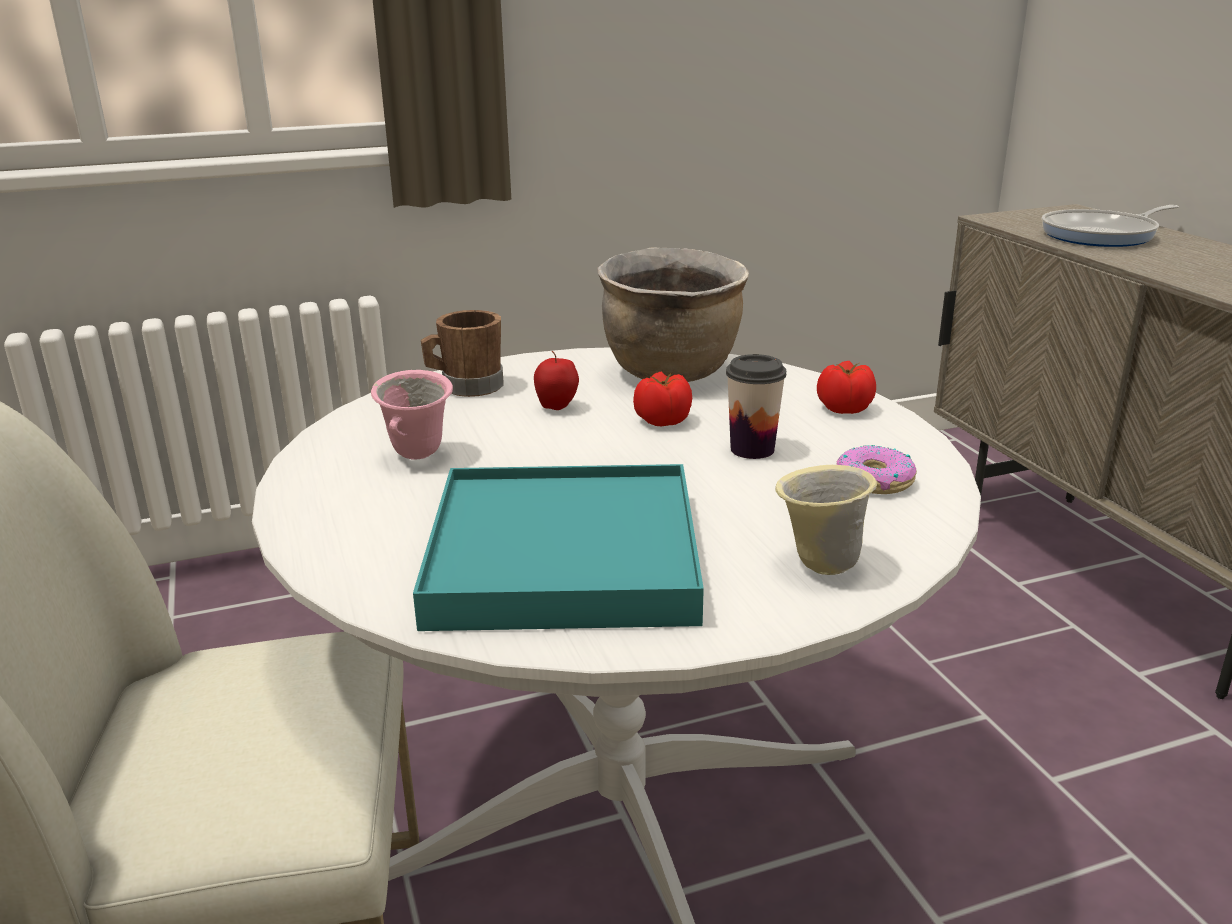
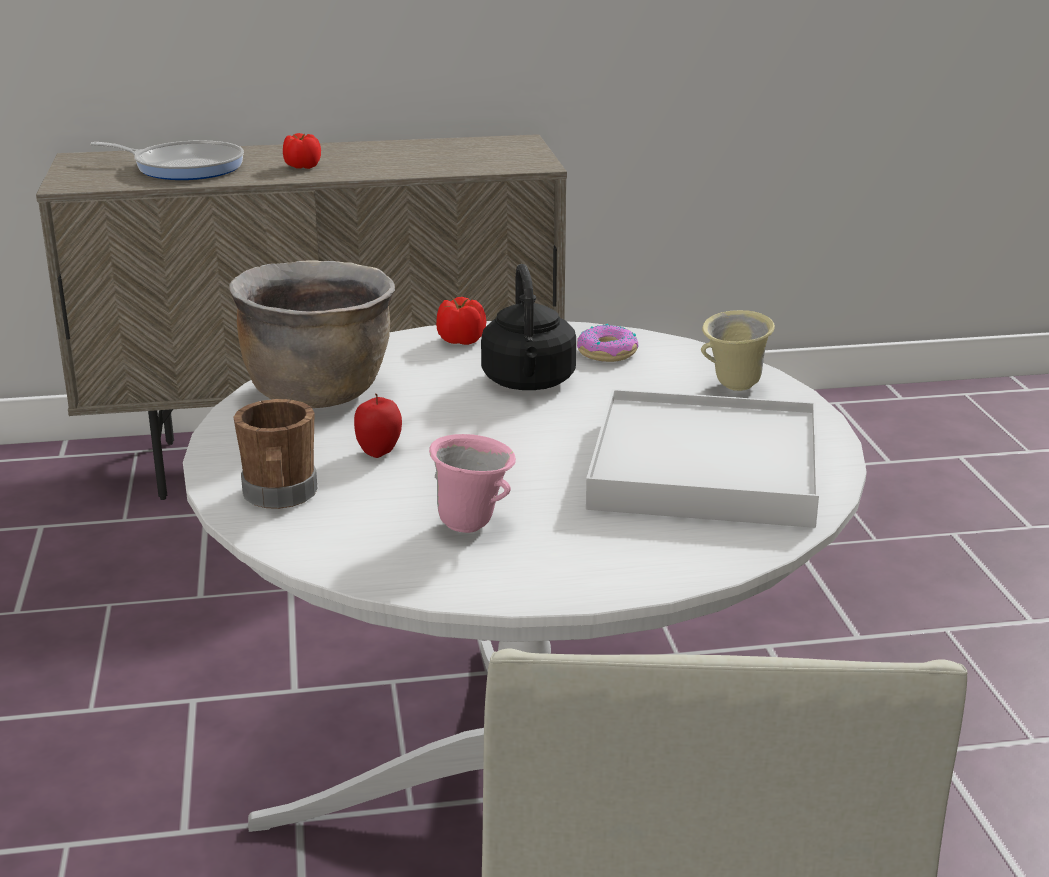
camera: 80 degrees left, 0 degrees up
turquoise tray [413,464,704,631] -> white tray [586,389,819,528]
tomato [633,372,692,426] -> tomato moved to [283,133,321,169]
cup [726,354,786,459] -> black kettle [481,264,576,390]
frying pan [1042,205,1179,247] -> frying pan turned 60 degrees counterclockwise [90,141,244,180]

